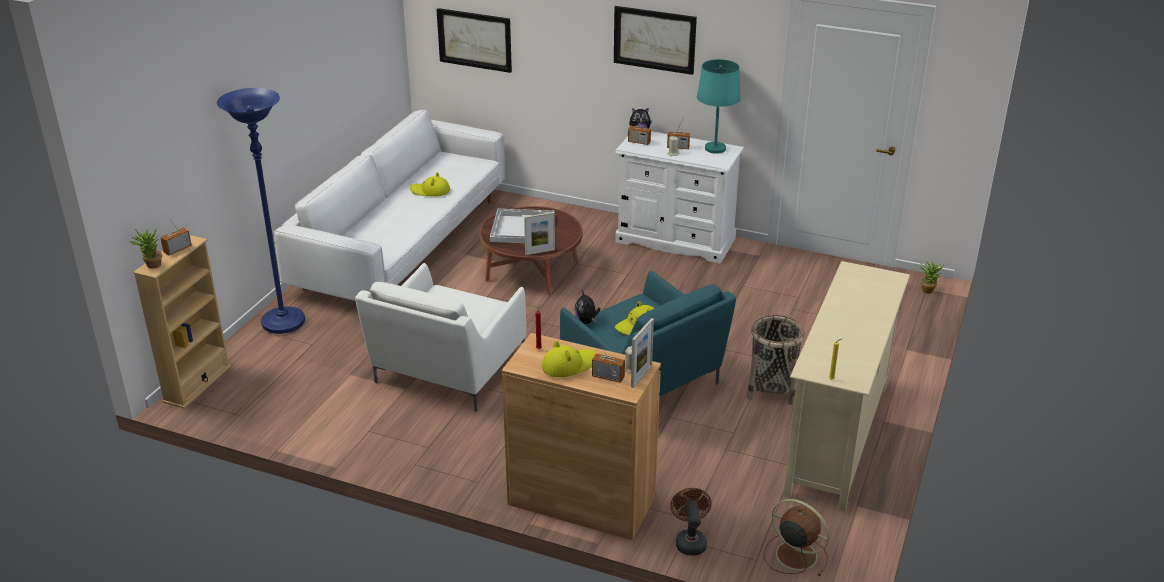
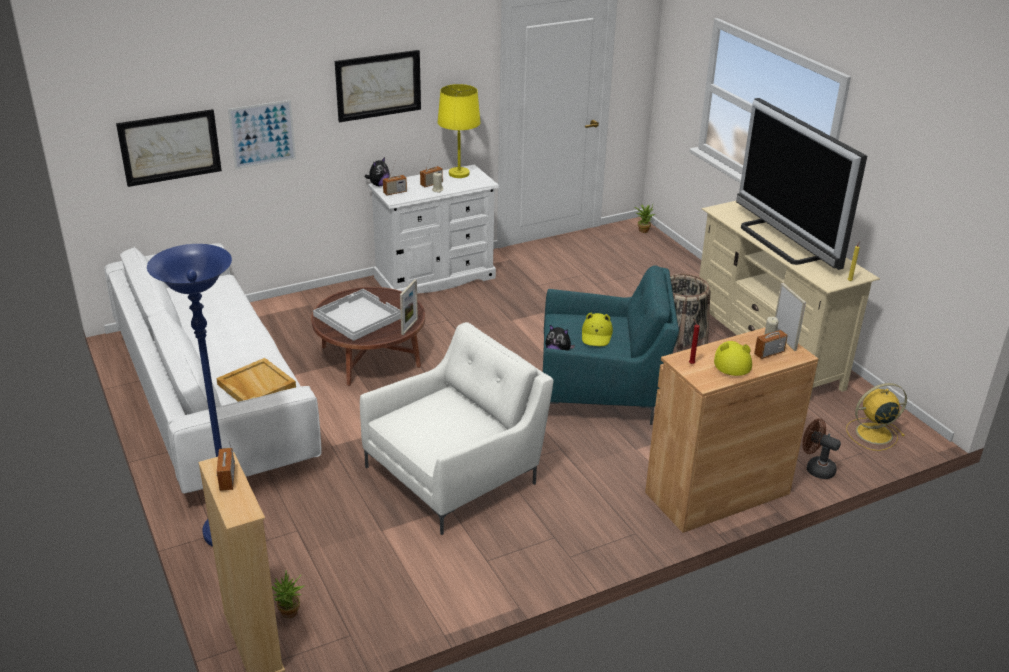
camera: 50 degrees left, 0 degrees up
potted plant [130,228,162,269] -> potted plant moved to [272,570,304,618]
white armchair [355,263,526,412] -> white armchair turned 105 degrees counterclockwise [360,322,553,535]
yellow hat [410,172,450,196] -> none
turquoise table lamp [697,59,741,154] -> yellow table lamp [437,84,481,178]
brown fan [764,499,830,576] -> yellow fan [846,383,907,451]
none -> beige tray [216,358,296,402]
none -> picture [228,100,296,169]
none -> television [736,98,867,270]

